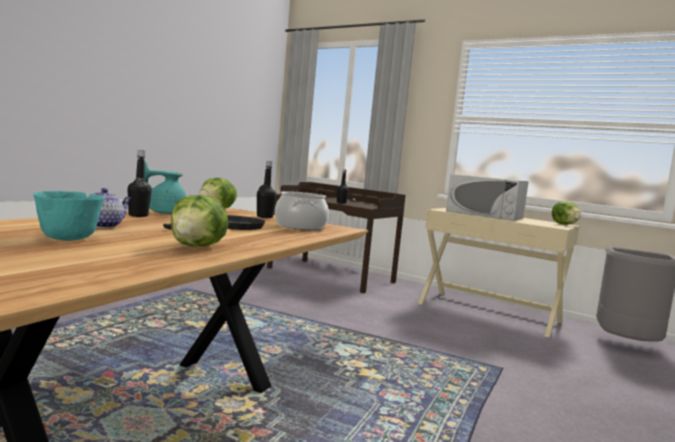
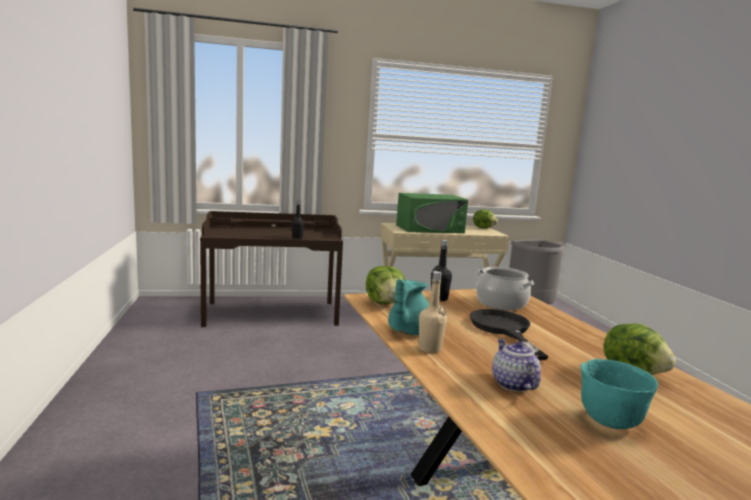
camera: 45 degrees left, 5 degrees up
black bottle [127,150,152,217] -> beige bottle [418,271,447,353]
white microwave [446,174,529,221] -> green microwave [396,193,468,233]

